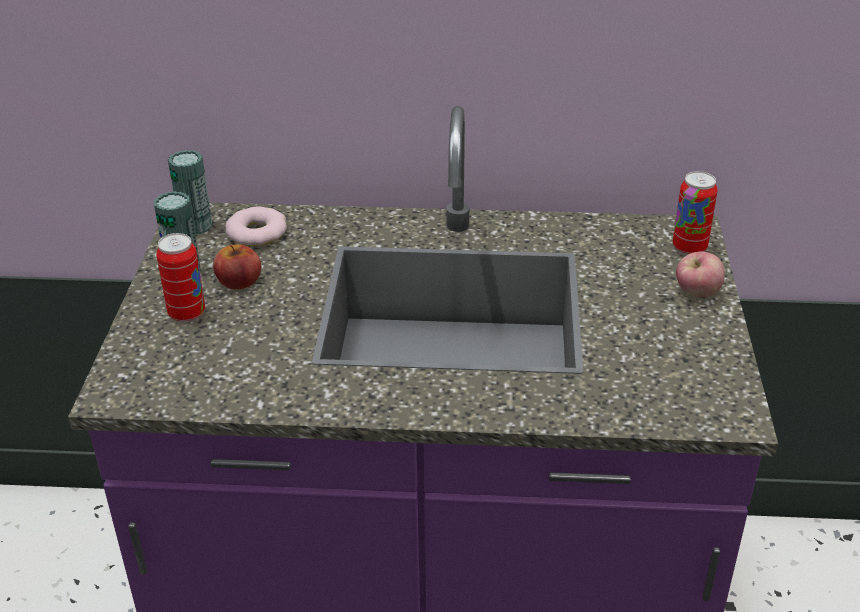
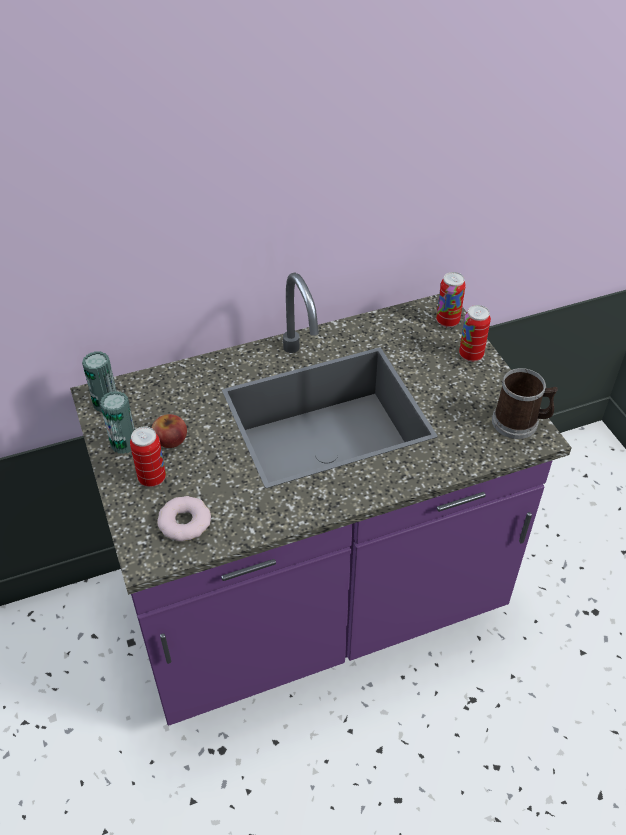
camera: 25 degrees left, 10 degrees up
donut [225,206,287,246] -> donut moved to [157,496,211,541]
apple [676,251,725,297] -> can [459,305,491,362]
none -> mug [492,368,558,439]

